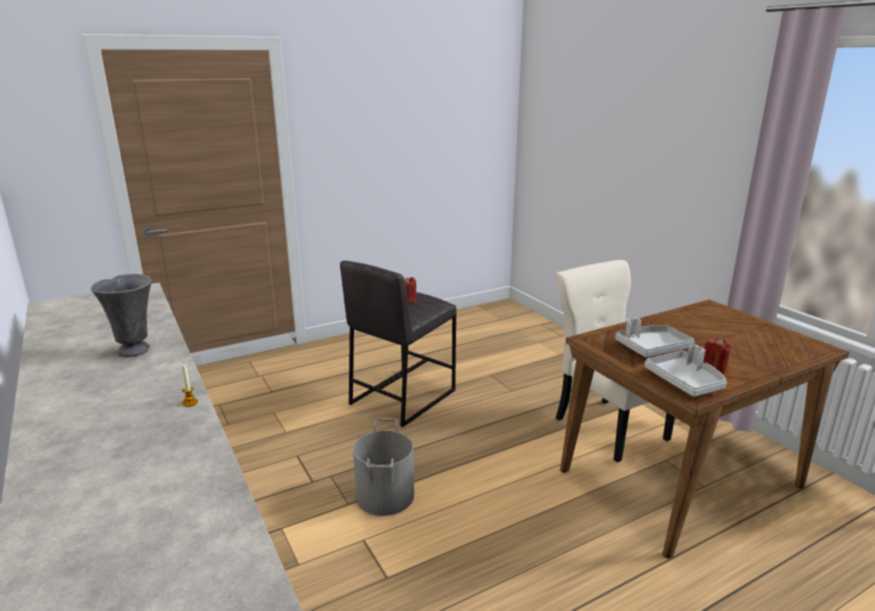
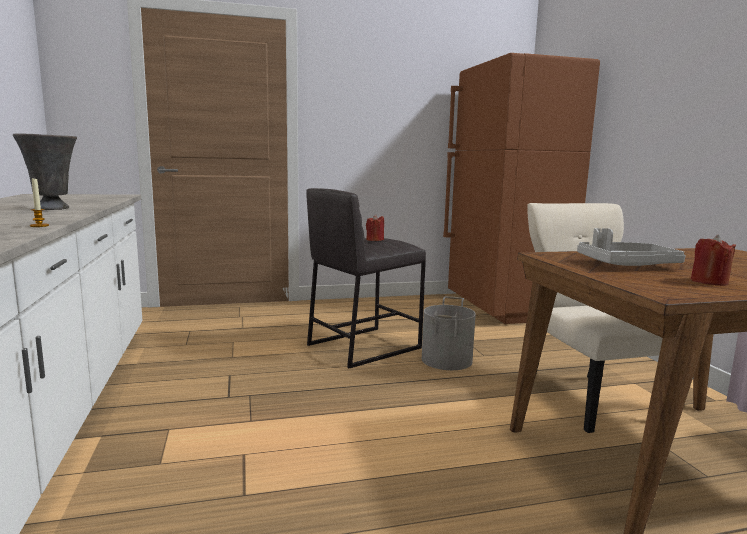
camera: 15 degrees right, 10 degrees down
grey bucket [353,418,414,516] -> grey bucket moved to [422,296,476,370]
grey tray [644,345,727,397] -> none
none -> brown fridge [443,53,600,324]

